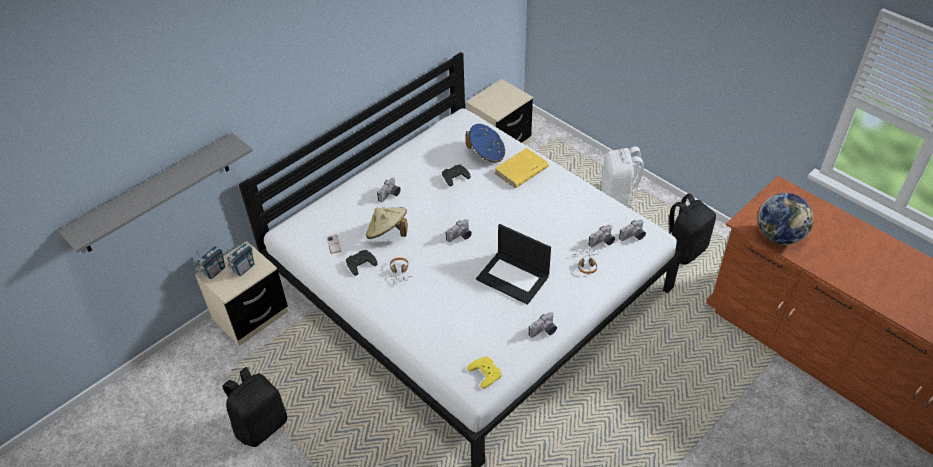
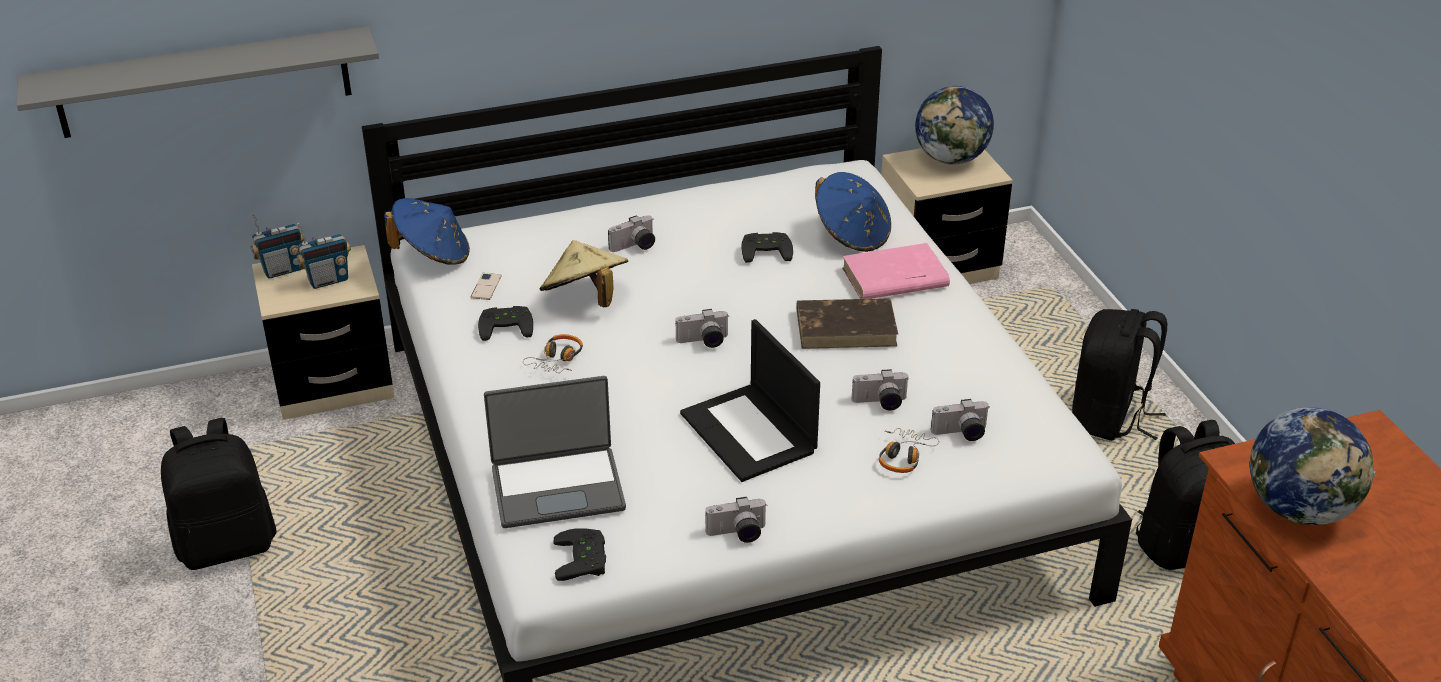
camera: 25 degrees right, 10 degrees down
yellow game controller [467,356,502,389] -> black game controller [553,528,606,581]
yellow book [494,148,549,188] -> pink book [842,243,950,299]
white backpack [601,147,645,208] -> black backpack [1072,309,1167,441]
camera [619,220,646,241] -> camera moved to [852,369,910,410]
none -> blue hat [384,198,470,265]
none -> laptop [484,376,626,528]
none -> brown book [797,298,898,349]
none -> globe [915,86,994,165]

